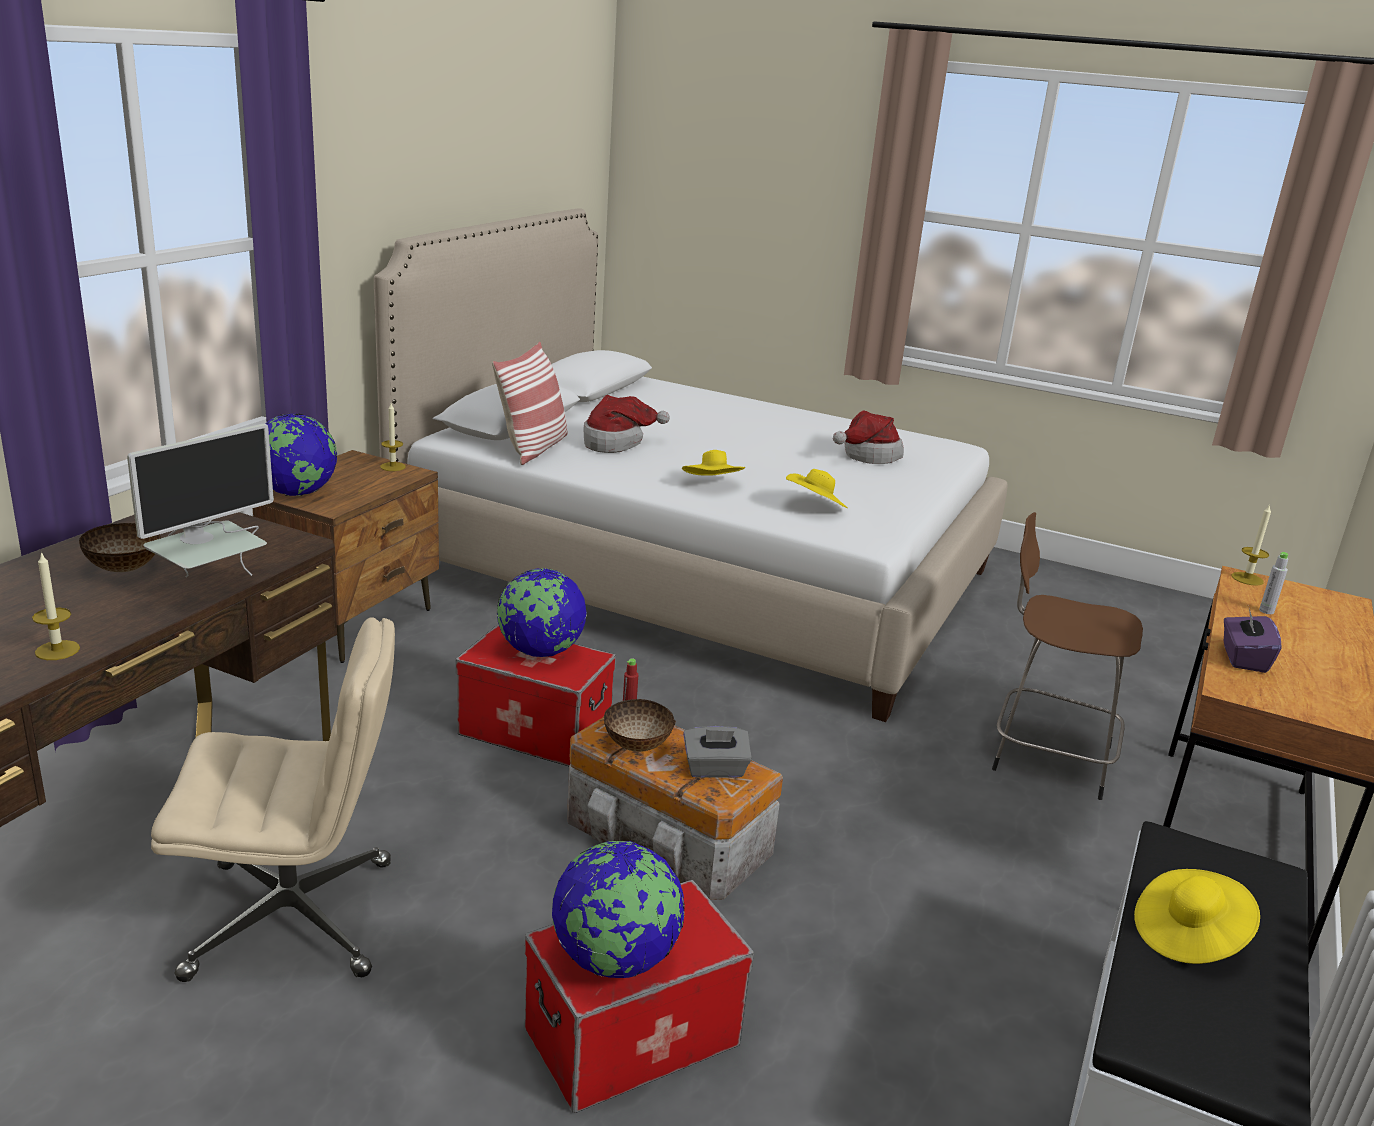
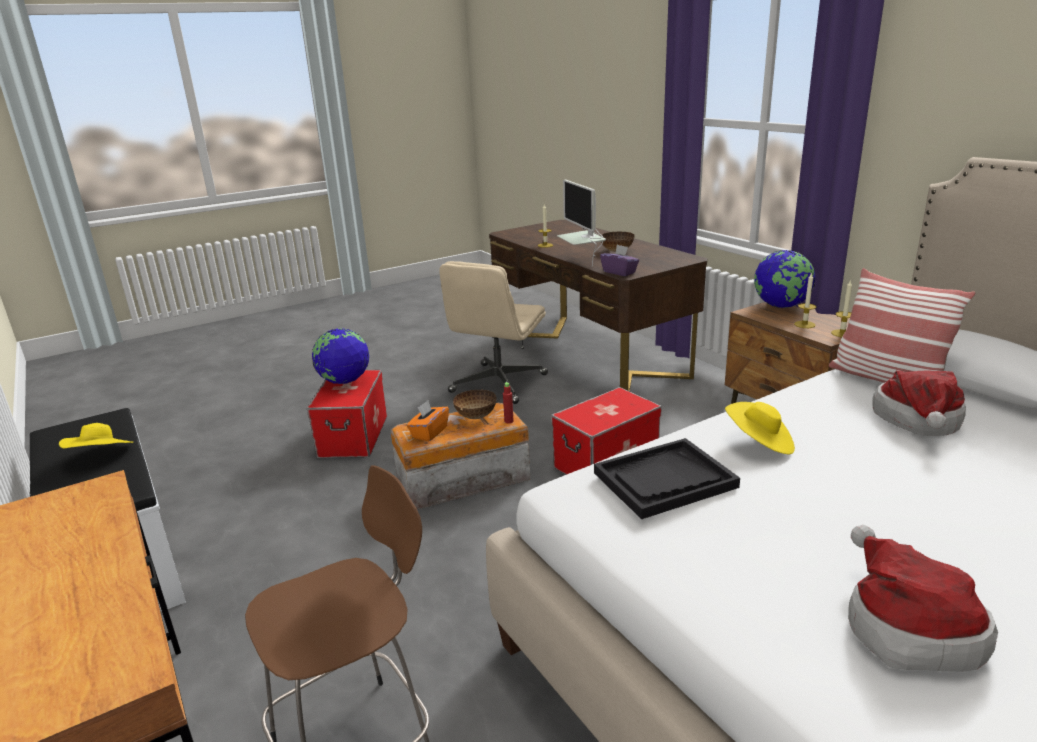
camera: 125 degrees right, 0 degrees up
globe [497,568,587,657] -> none
grey tissue box [683,726,752,778] -> orange tissue box [407,400,449,442]
yellow hat [786,469,848,508] -> black tray [594,438,740,519]
purple tissue box [1224,609,1281,673] -> purple tissue box moved to [600,245,639,276]
candle [1232,504,1271,586] -> candle moved to [794,272,816,328]
grey bottle [1259,552,1288,614] -> none

